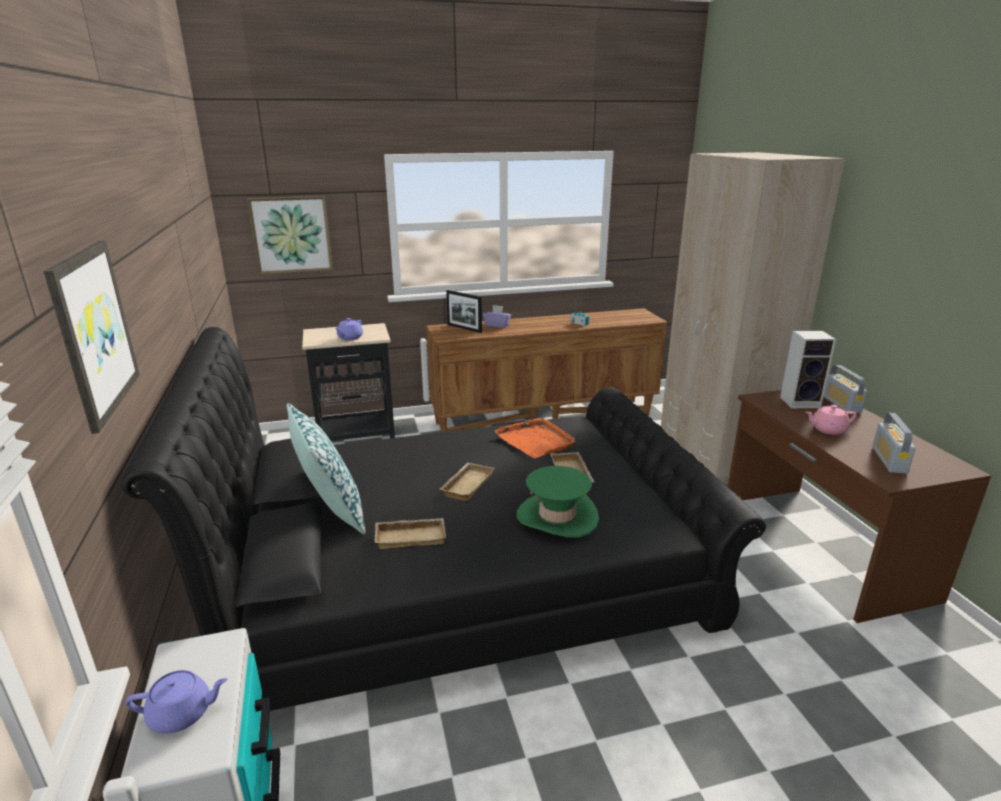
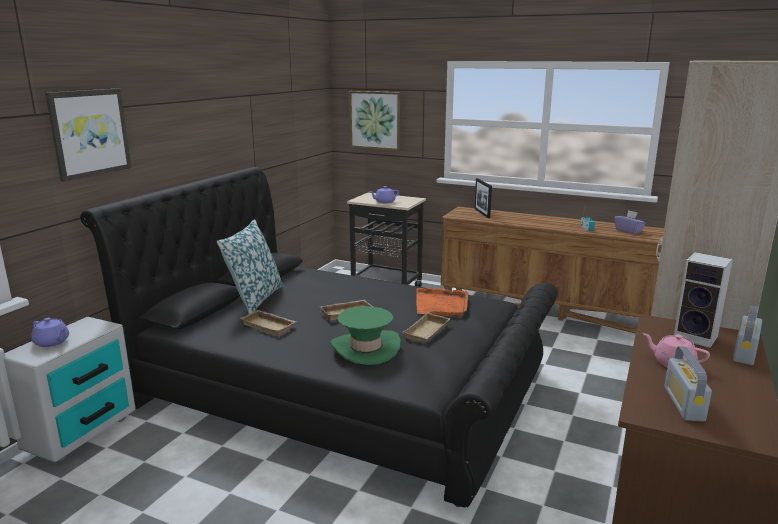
camera: 40 degrees right, 5 degrees down
purple tissue box [483,305,511,328] -> purple tissue box moved to [614,210,646,234]
radio [872,413,916,474] -> radio turned 45 degrees counterclockwise [664,346,712,422]

